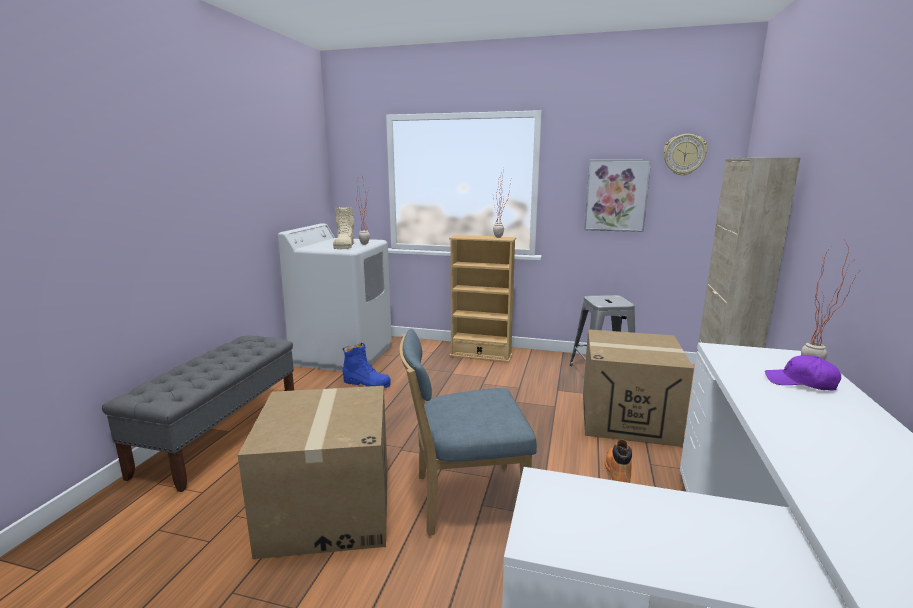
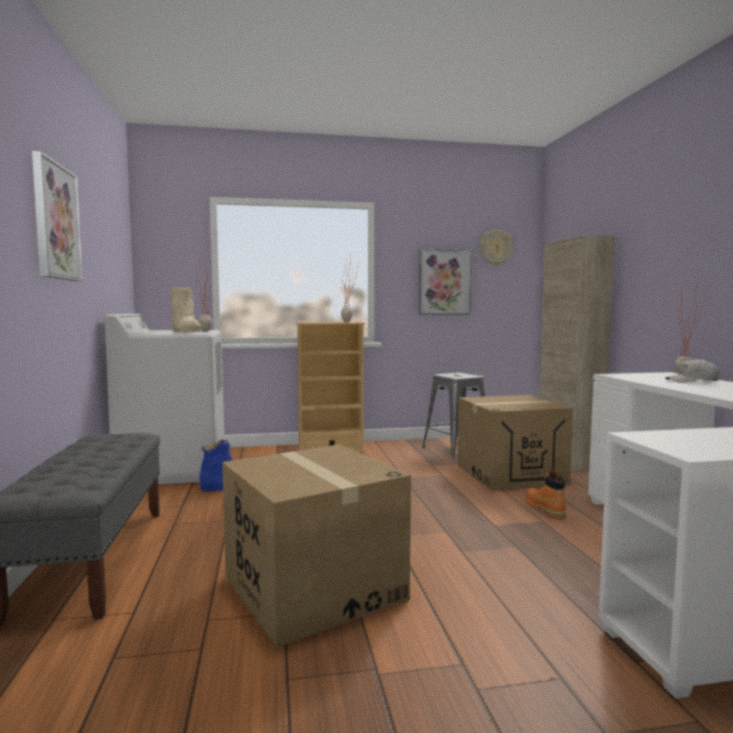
camera: 25 degrees left, 10 degrees down
blue chair [400,328,537,536] -> none
purple cap [765,355,841,391] -> white cap [665,358,720,383]
none -> picture [32,151,83,281]

